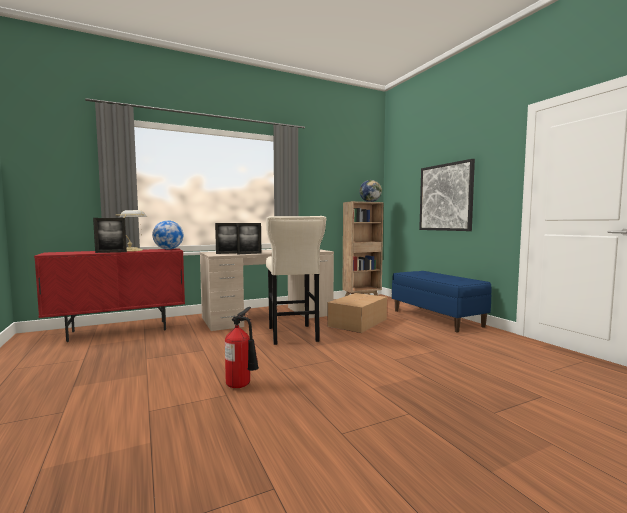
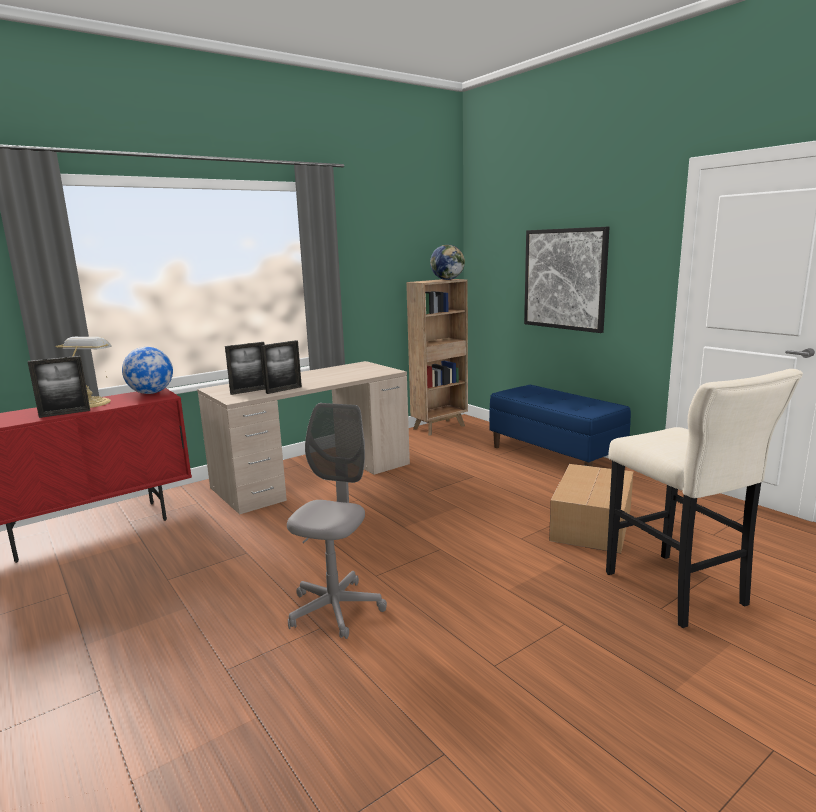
camera: 10 degrees left, 10 degrees up
fire extinguisher [225,307,259,388] -> grey office chair [287,403,387,639]
beige stool [266,216,326,345] -> beige stool moved to [606,369,803,628]
cardboard box [327,293,387,333] -> cardboard box moved to [549,464,633,553]

